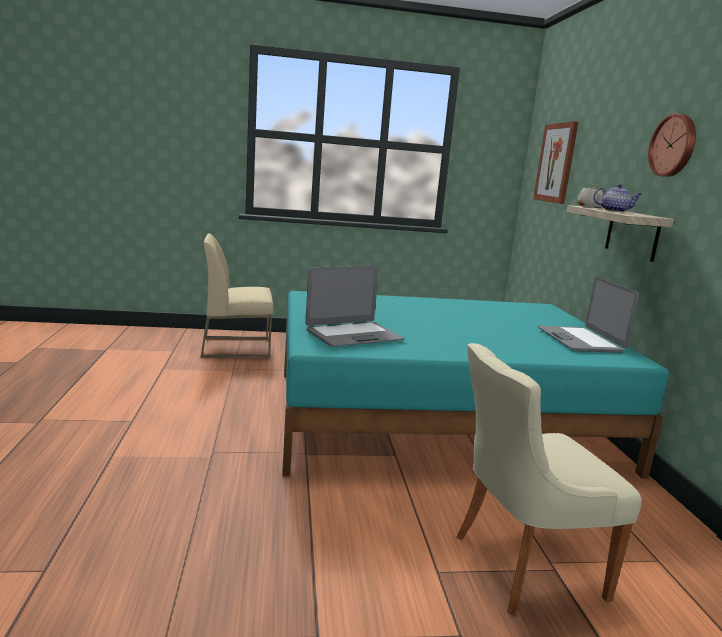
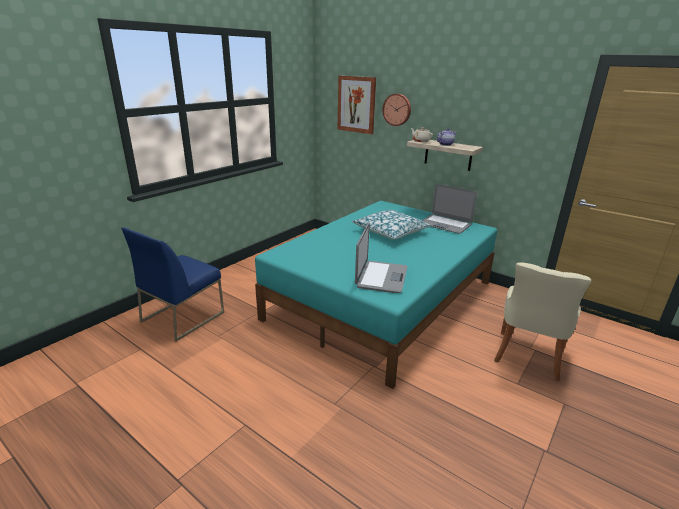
camera: 45 degrees left, 10 degrees up
beige chair [201,233,273,358] -> blue chair [121,227,224,342]
wall clock [648,114,696,177] -> wall clock moved to [382,93,411,126]
none -> pillow [352,210,431,240]

